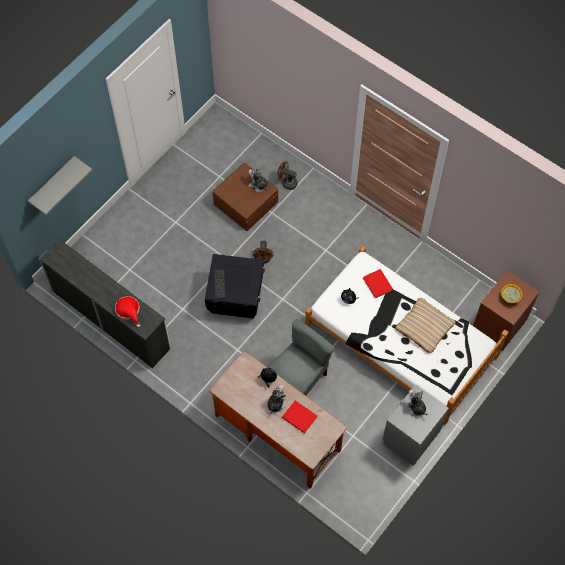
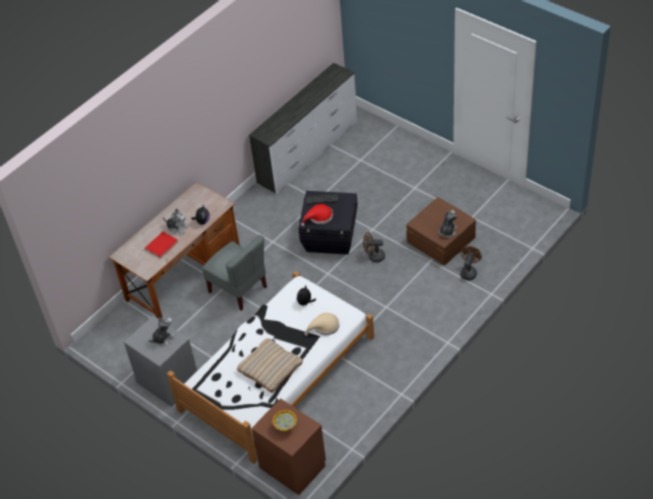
camera: 95 degrees right, 15 degrees down
grey shelf [28,156,93,215] -> none
red hat [115,296,140,327] -> red hat moved to [301,204,333,226]
red book [363,269,393,298] -> beige hat [304,313,339,336]

